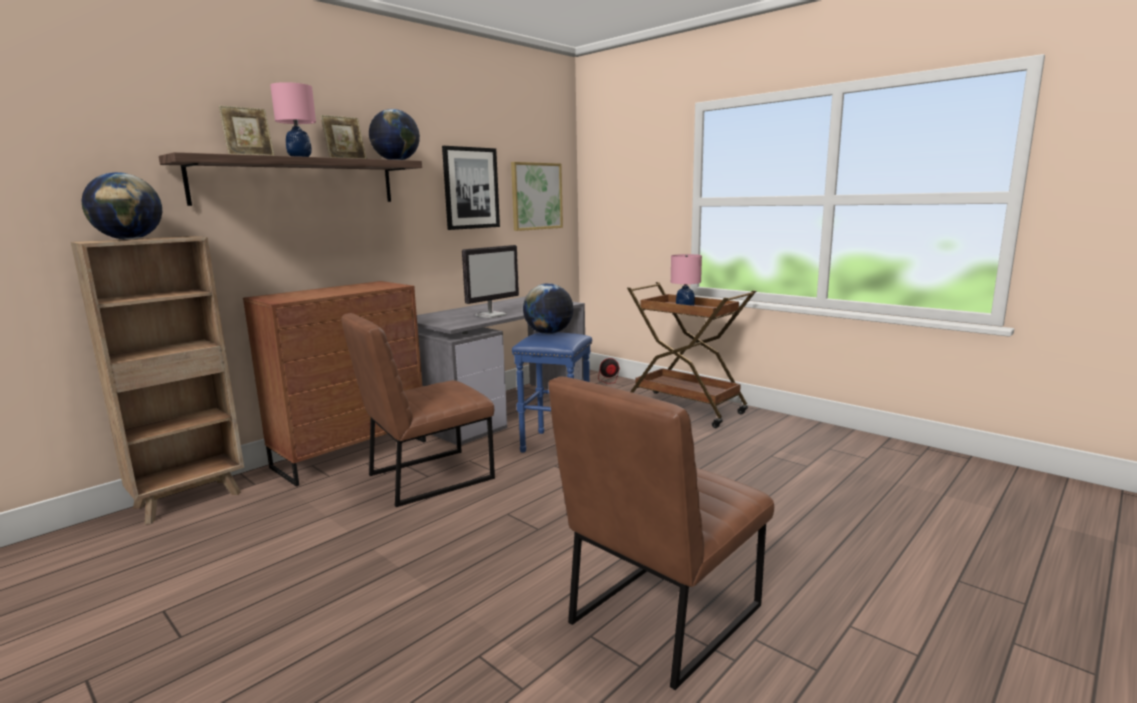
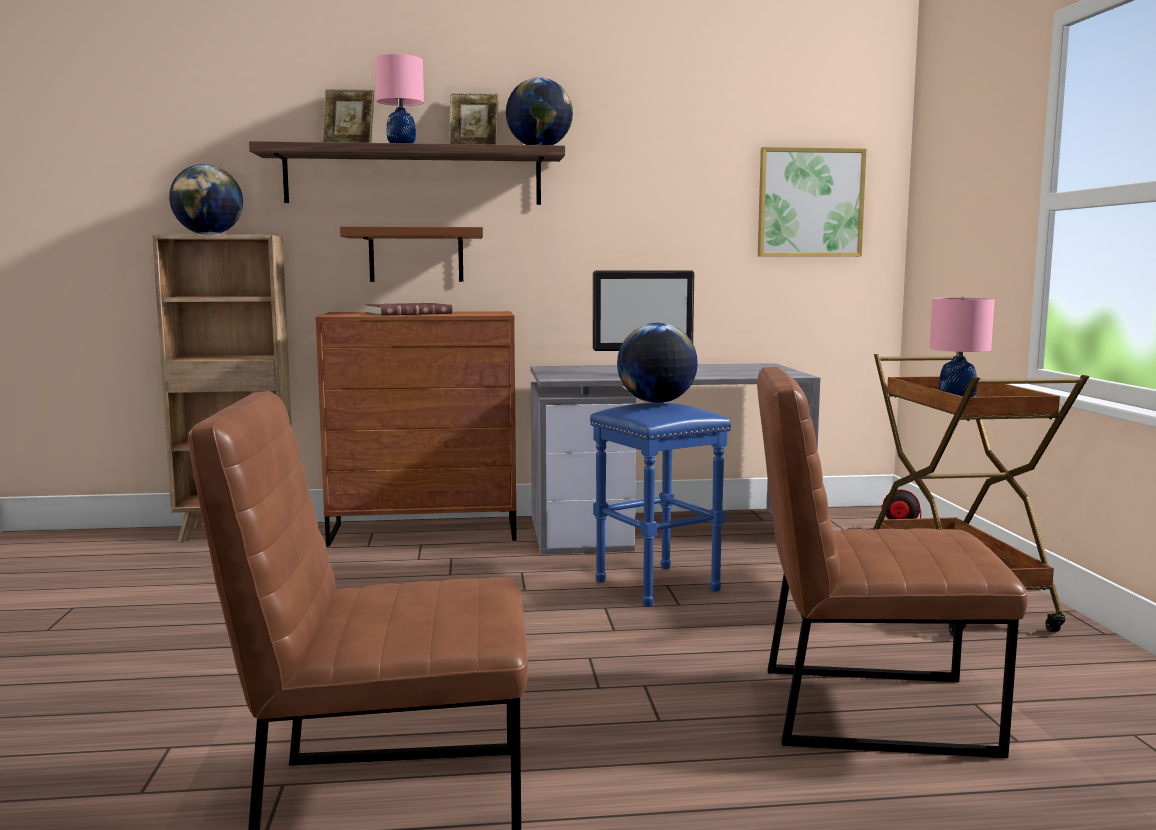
camera: 40 degrees right, 5 degrees down
brown chair [342,313,495,507] -> brown chair moved to [757,367,1027,758]
picture [442,146,500,230] -> none
none -> brown shelf [340,226,483,282]
none -> red book [365,303,452,316]

